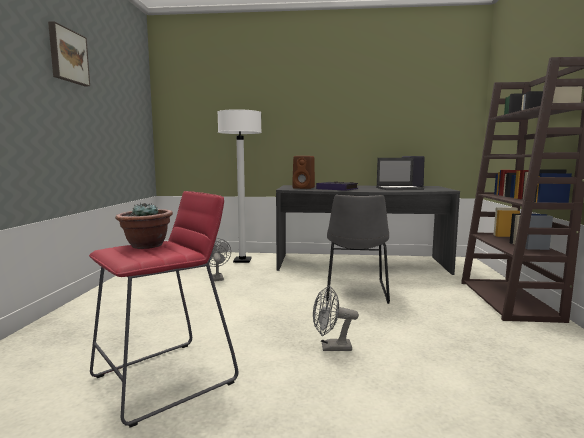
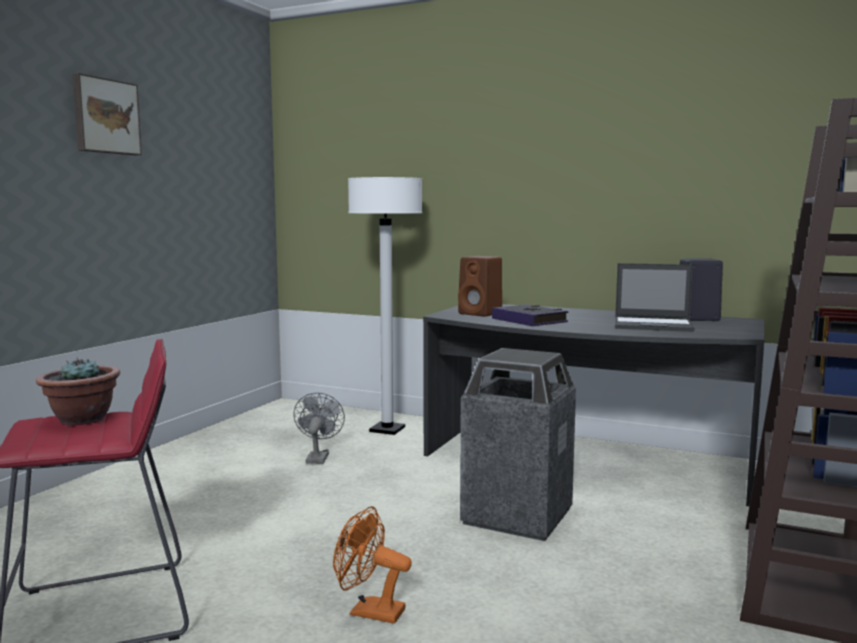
camera: 20 degrees right, 0 degrees up
grey fan [313,285,359,351] -> orange fan [333,506,412,624]
grey chair [326,195,390,304] -> trash can [460,348,576,541]

